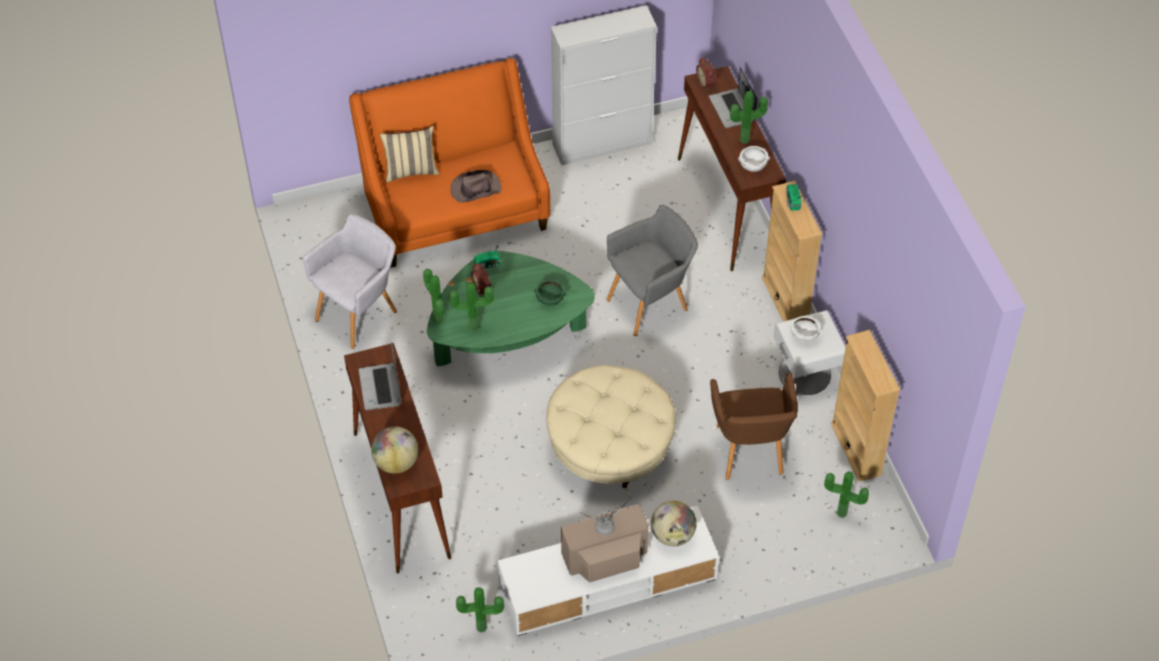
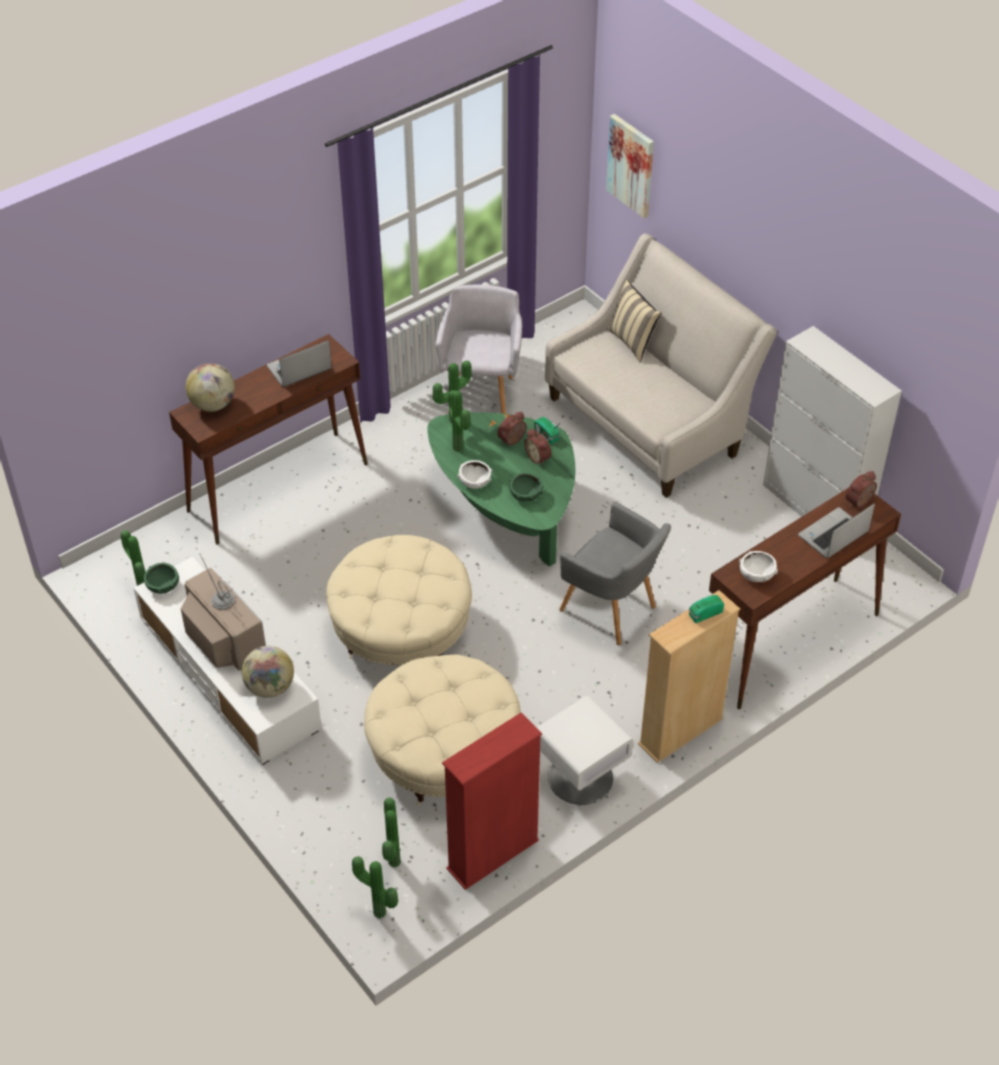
camera: 70 degrees right, 5 degrees down
grey armchair [303,214,397,349] -> grey armchair turned 105 degrees counterclockwise [436,284,522,414]
orange sofa [349,58,550,268] -> beige sofa [545,233,777,498]
brown hat [450,170,501,202] -> none
brown armchair [710,372,798,480] -> beige ottoman [364,654,520,806]
potted plant [730,91,768,144] -> potted plant moved to [352,856,398,919]
white bowl [791,315,821,342] -> white bowl moved to [457,460,493,489]
beige bookcase [831,330,901,482] -> red bookcase [442,712,542,890]
none -> green bowl [144,562,179,594]
none -> alarm clock [524,429,551,466]
none -> picture [606,114,654,218]

